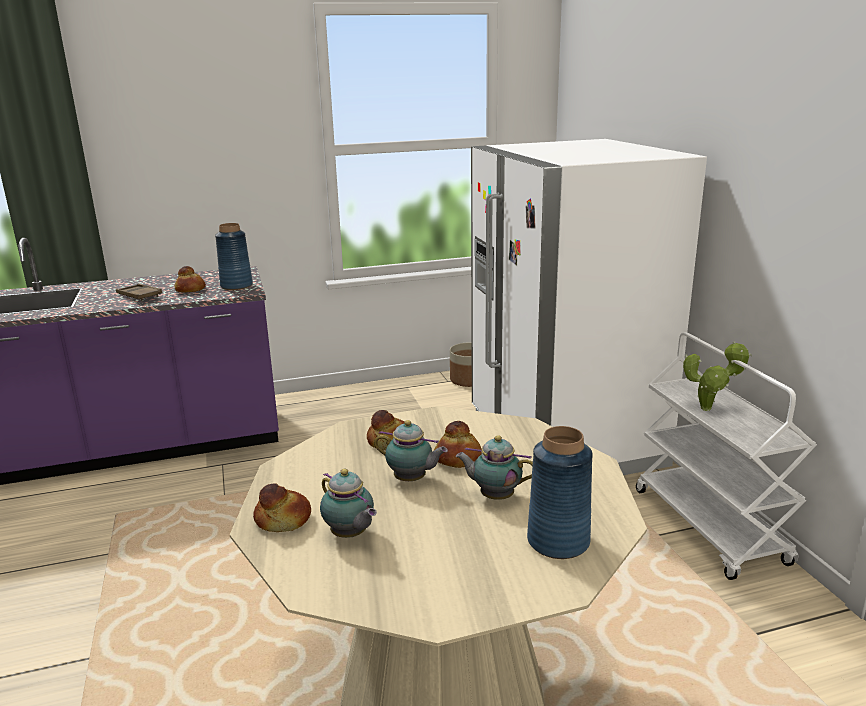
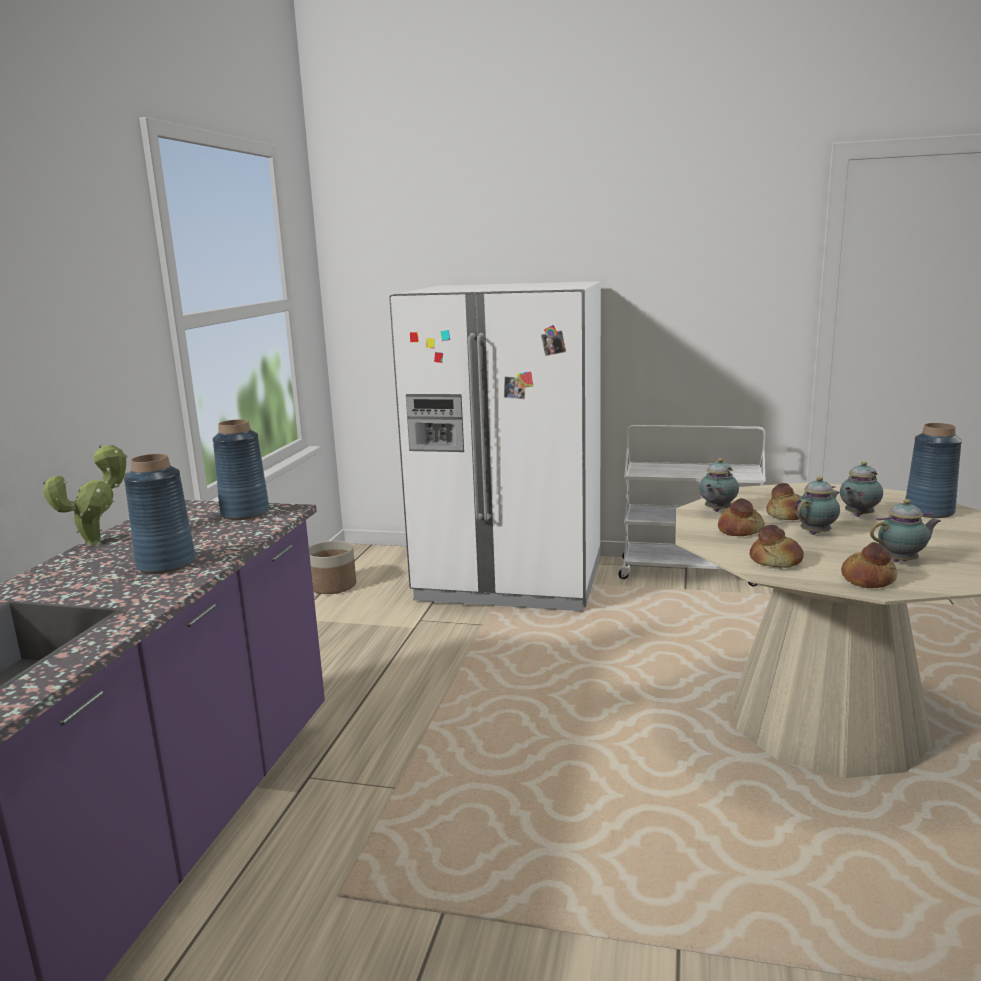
camera: 60 degrees left, 5 degrees down
brown tray [116,284,162,301] -> blue vase [124,454,196,574]
bread [175,266,206,293] -> bread moved to [750,525,804,568]
potted plant [683,341,752,411] -> potted plant moved to [42,444,128,546]
none -> teapot [699,458,739,512]

